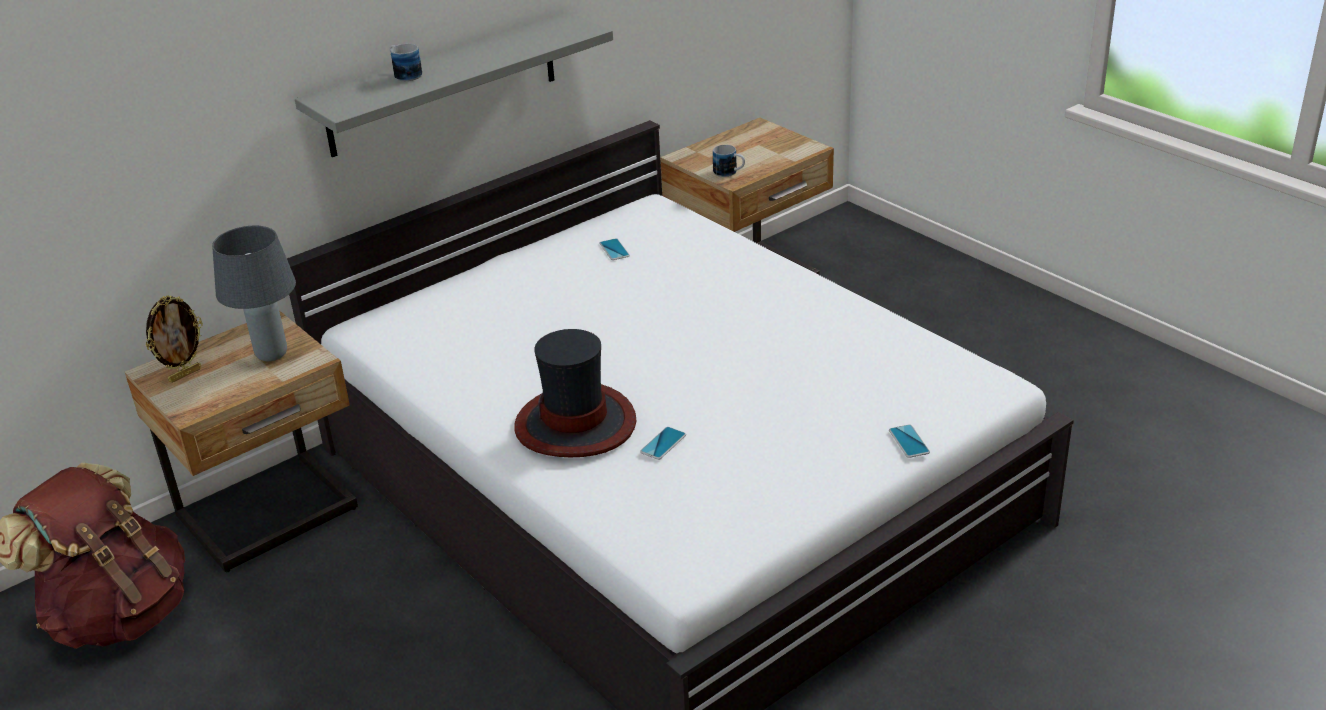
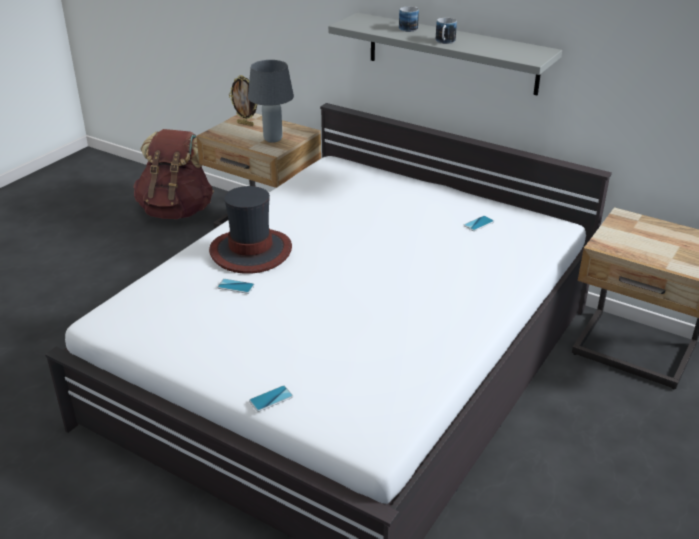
camera: 70 degrees right, 0 degrees up
mug [713,145,745,177] -> mug moved to [436,18,457,44]

